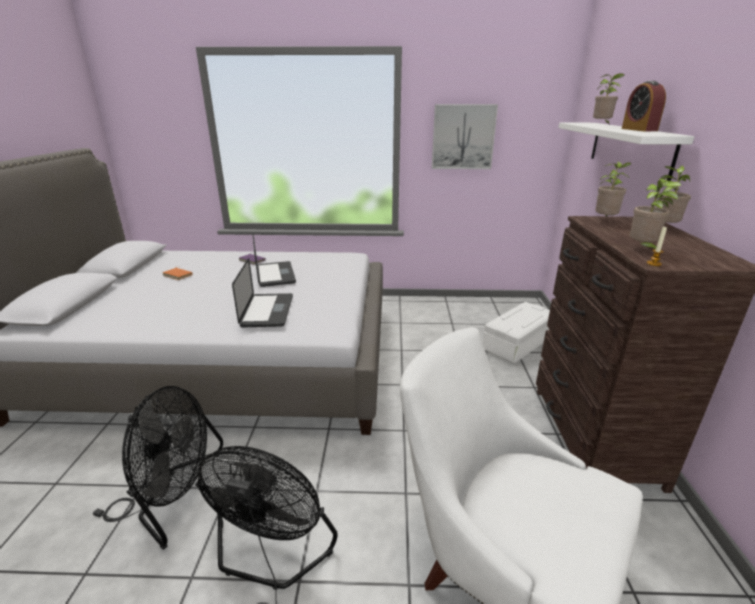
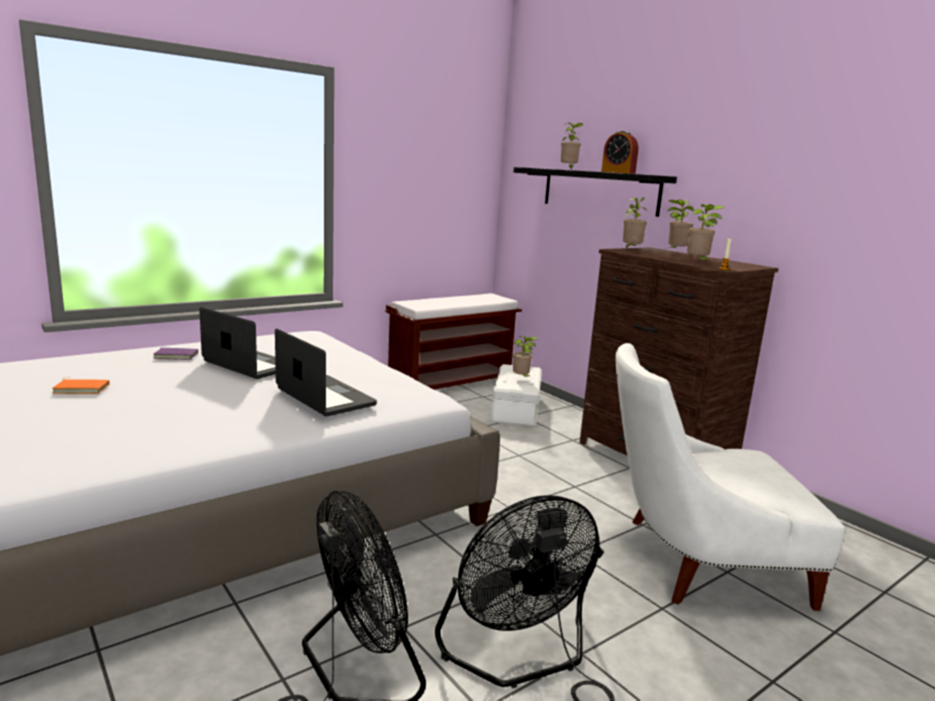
camera: 40 degrees left, 10 degrees down
picture [432,104,498,169] -> none
white shelf [559,123,695,181] -> black shelf [514,167,677,217]
none -> brown bench [385,293,522,390]
none -> potted plant [513,336,538,377]

